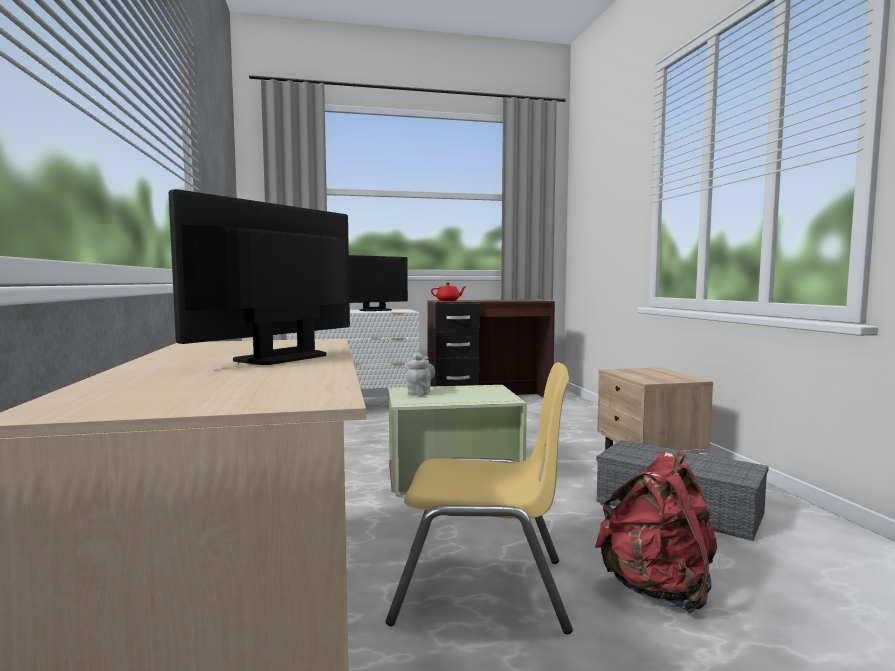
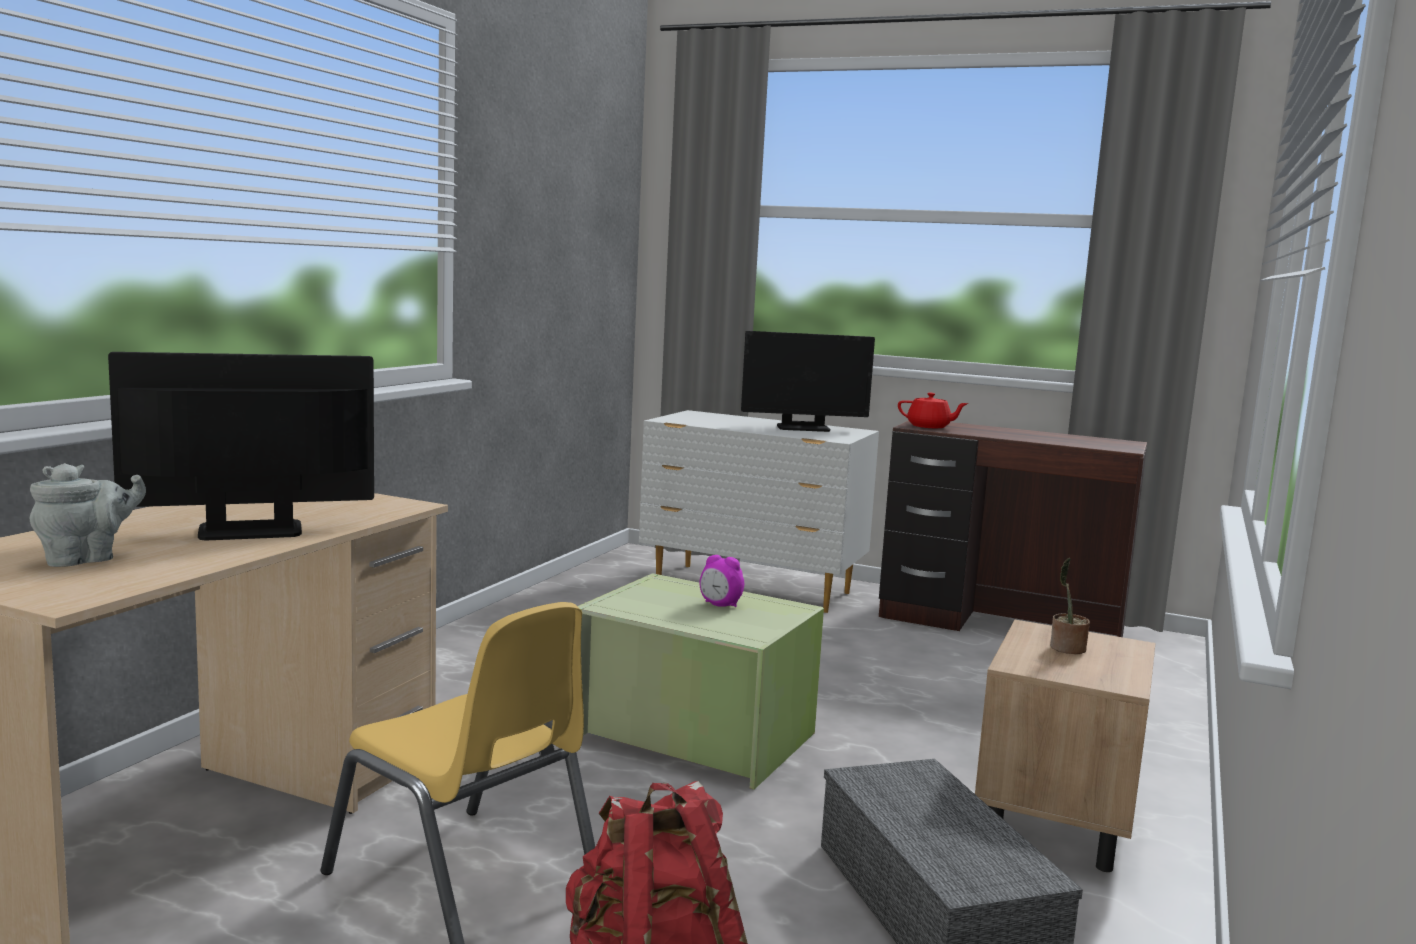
camera: 35 degrees right, 5 degrees up
grey teapot [407,353,435,395] -> grey teapot moved to [30,463,146,567]
none -> alarm clock [700,555,744,607]
none -> potted plant [1050,558,1090,654]

